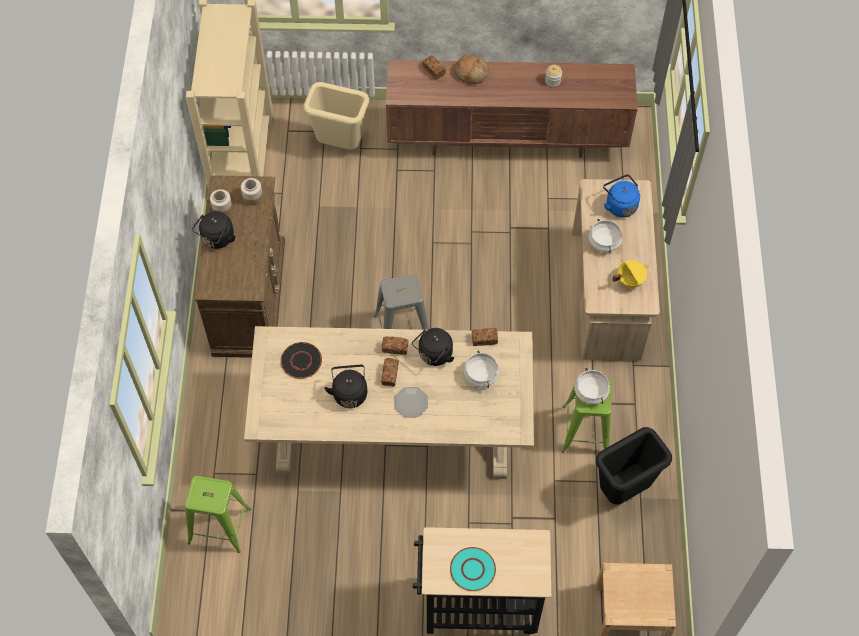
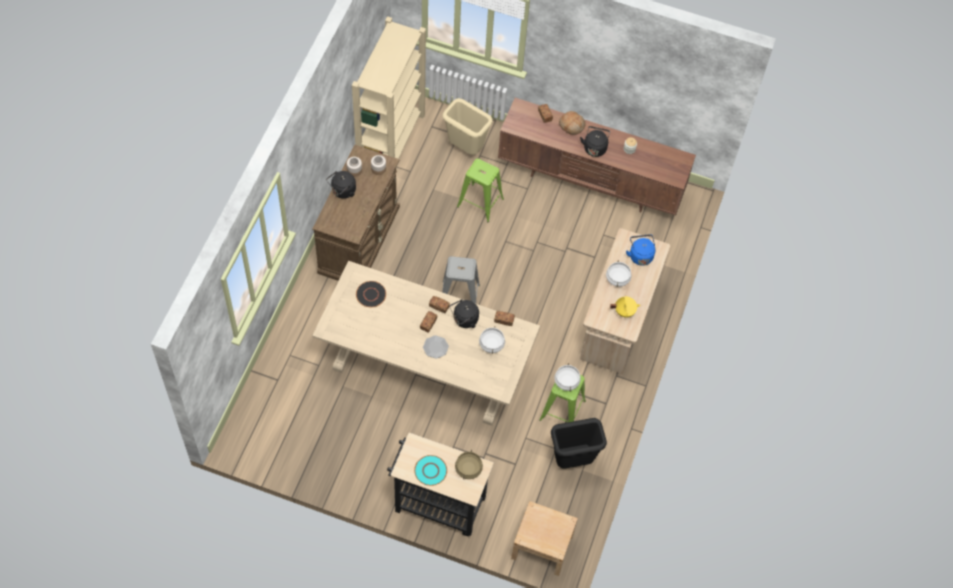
camera: 15 degrees right, 0 degrees up
green stool [185,476,252,553] -> green stool moved to [457,158,504,222]
black kettle [324,365,367,408] -> black kettle moved to [580,126,610,157]
none -> beige cooking pot [455,450,483,479]

